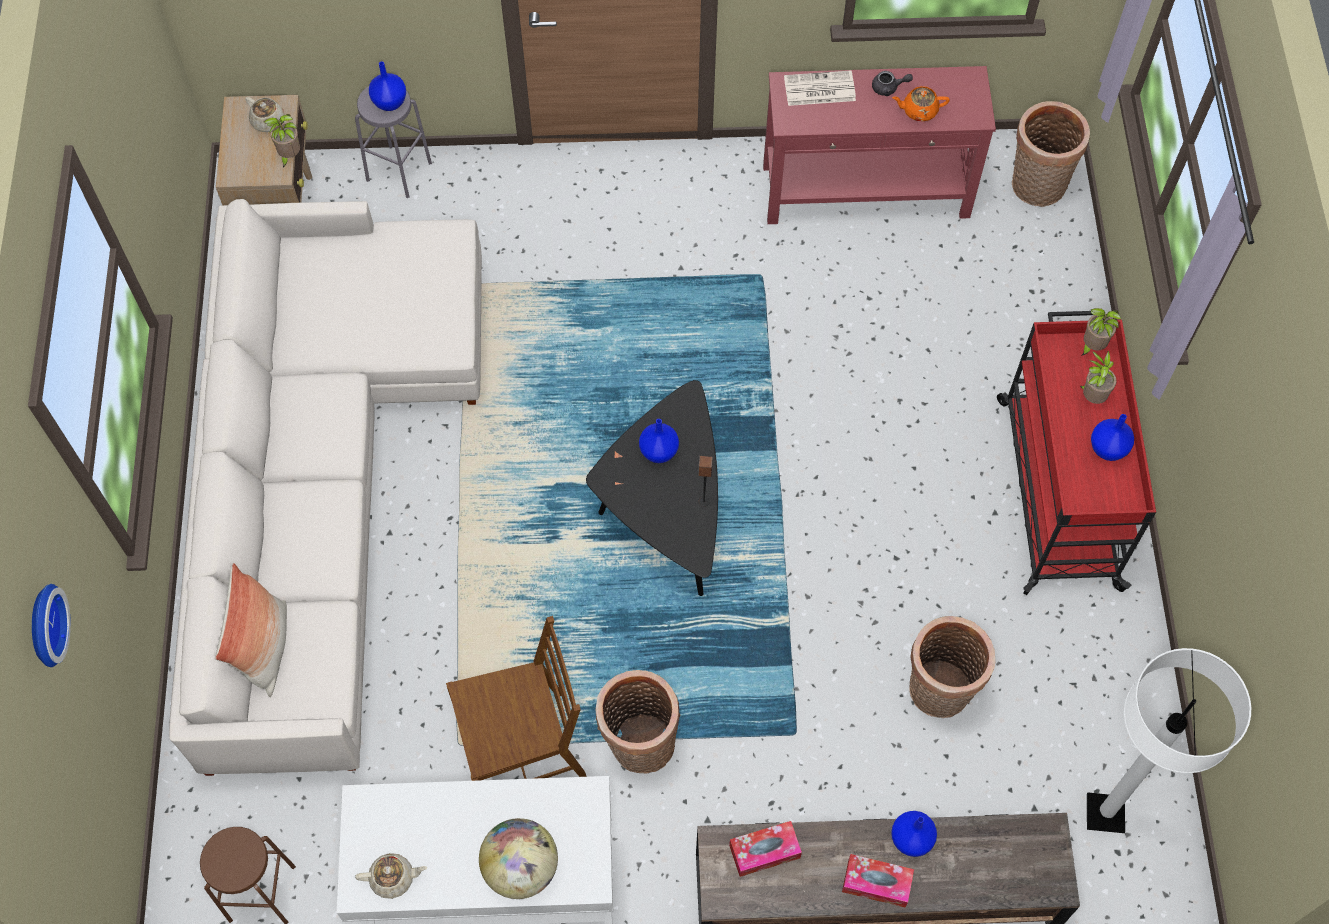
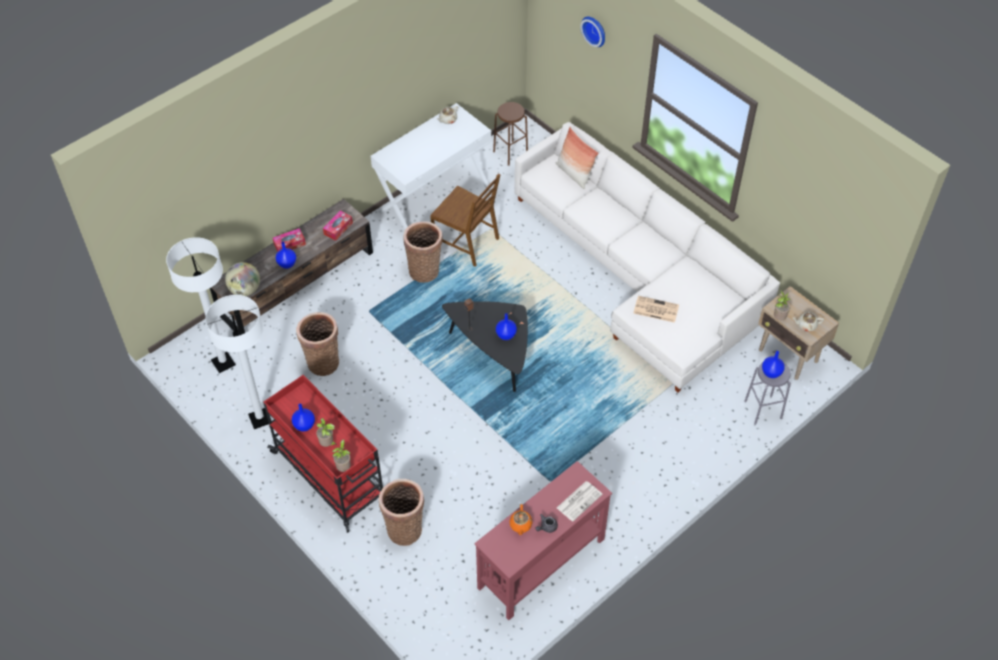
camera: 140 degrees right, 10 degrees down
brown chair [446,616,587,781] -> brown chair turned 90 degrees counterclockwise [430,174,500,267]
globe [479,818,558,899] -> globe moved to [225,262,260,296]
orange teapot [892,86,950,122] -> orange teapot turned 135 degrees clockwise [509,504,533,536]
basket [1012,101,1090,207] -> basket moved to [379,479,424,546]
none -> white floor lamp [205,295,269,429]
none -> newspaper [633,296,679,323]

